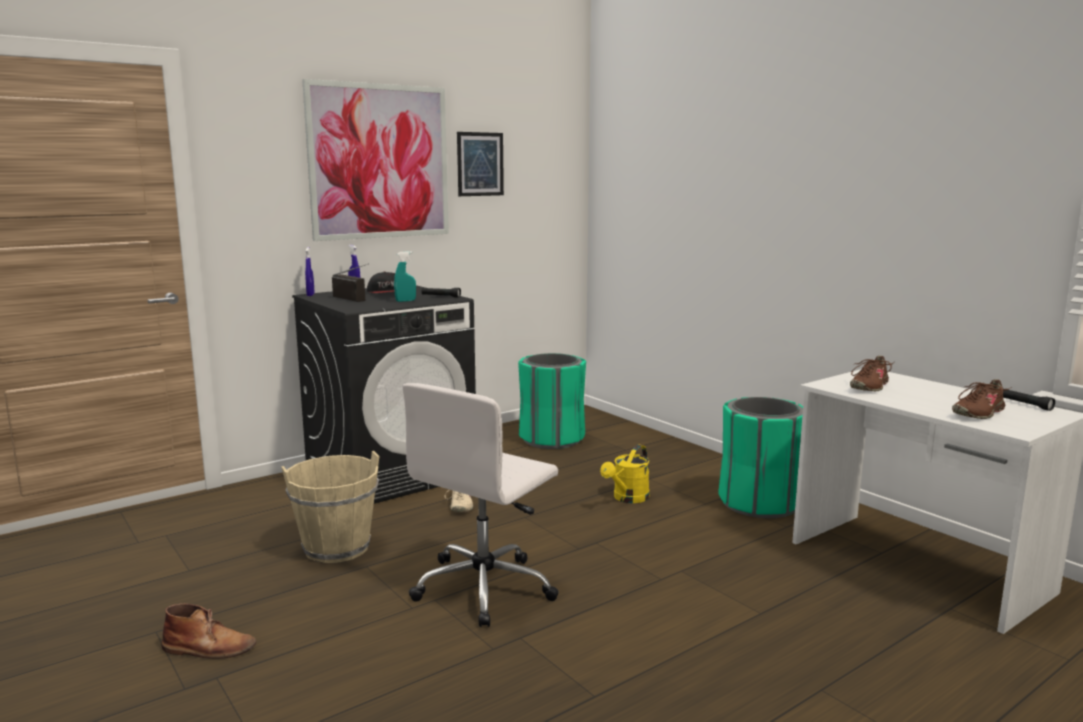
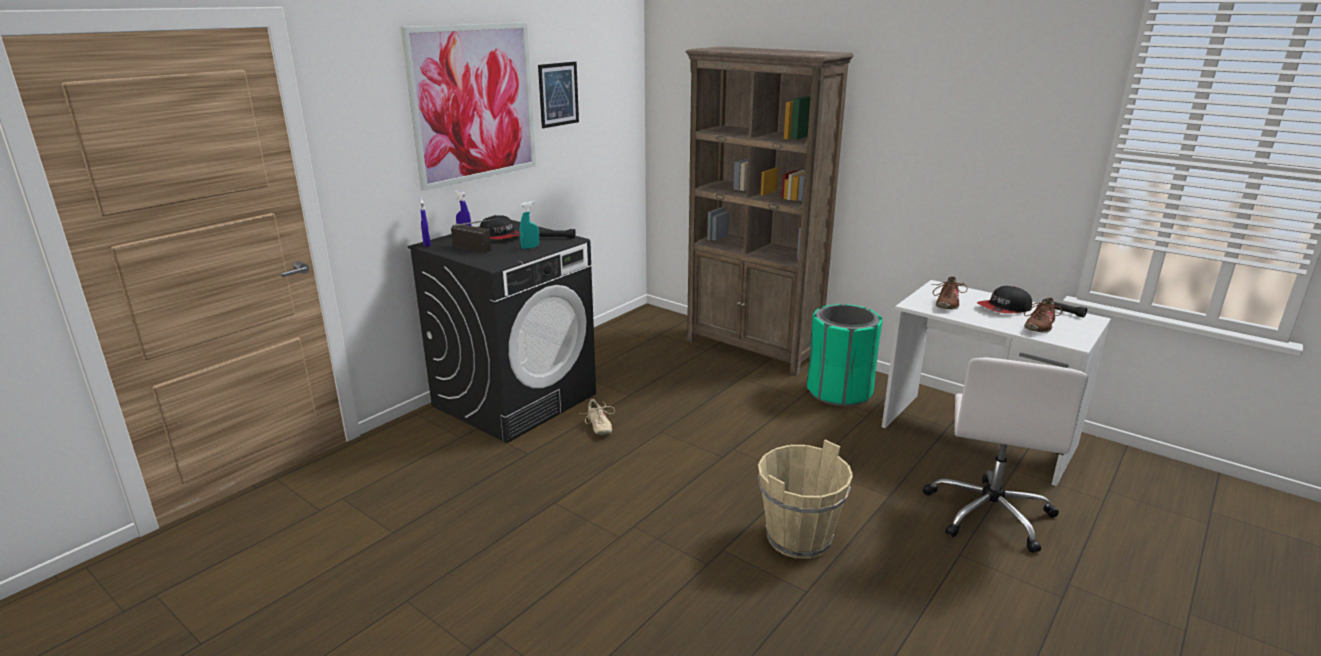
camera: 15 degrees left, 10 degrees up
brown boot [161,603,256,659] -> none
beige bucket [281,451,379,563] -> beige bucket moved to [758,440,853,559]
white office chair [403,383,559,627] -> white office chair moved to [923,357,1088,553]
green trash can [518,353,586,449] -> none
yellow watering can [600,445,650,503] -> none
none -> brown bookcase [685,46,854,376]
none -> cap [977,286,1032,314]

